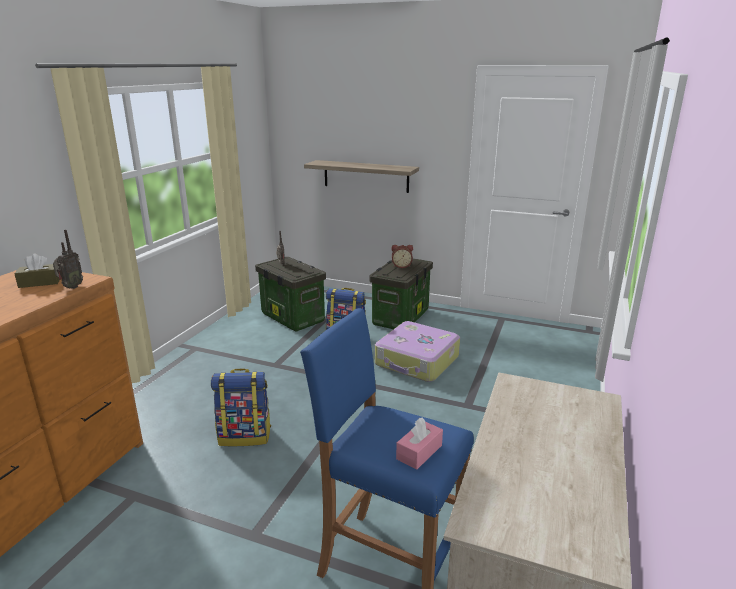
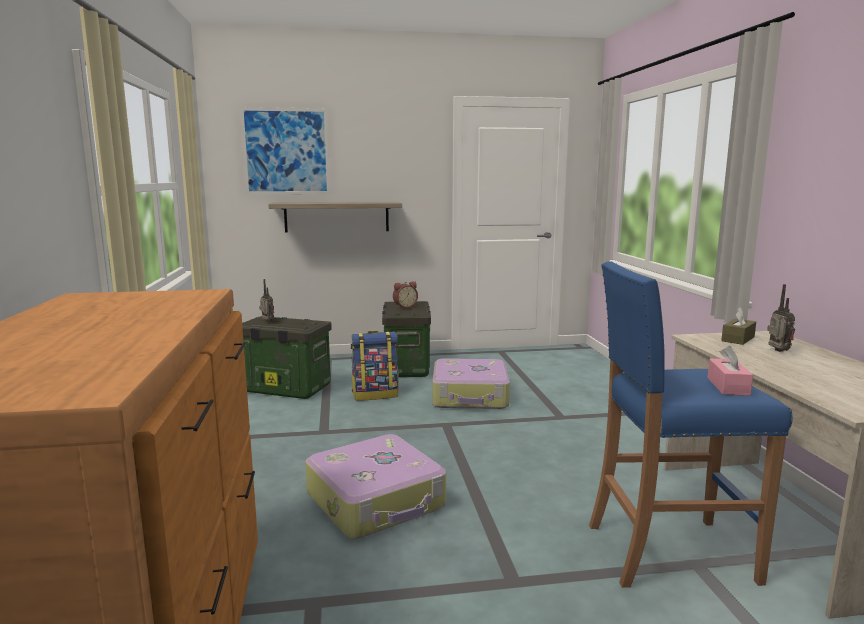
camera: 30 degrees left, 10 degrees down
brown tissue box [14,254,60,288] -> brown tissue box moved to [721,307,756,345]
radio [53,229,83,289] -> radio moved to [767,284,795,352]
backpack [211,369,271,446] -> suitcase [305,434,446,539]
none -> picture [240,107,330,195]

